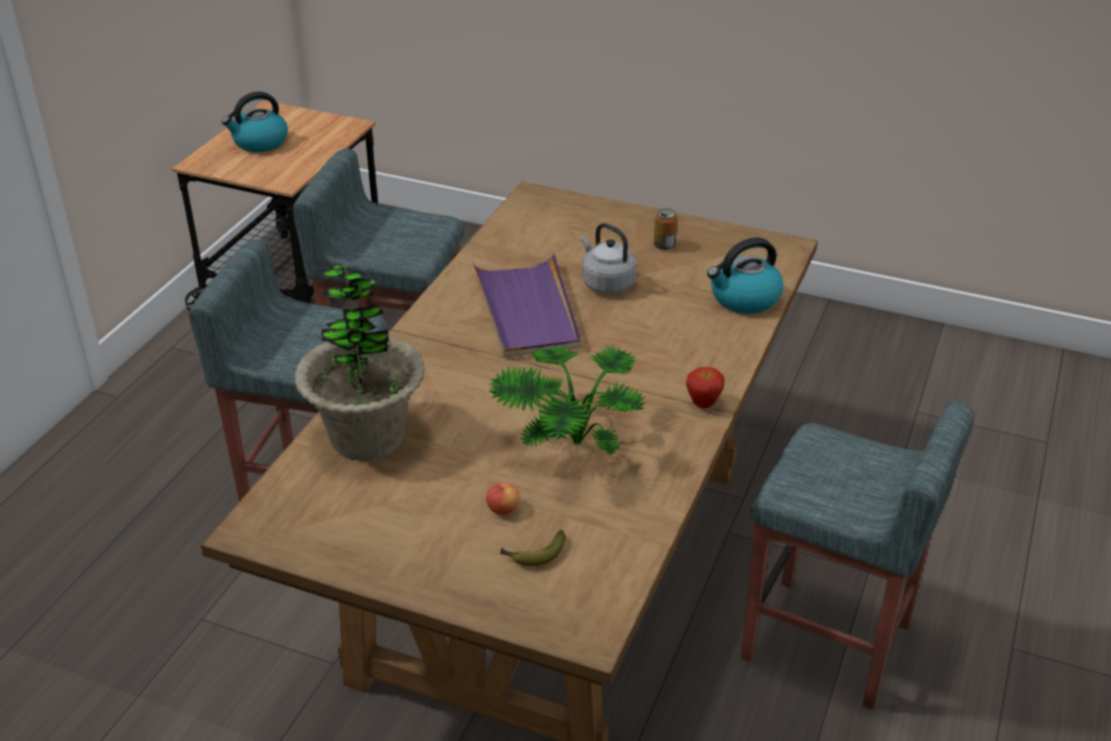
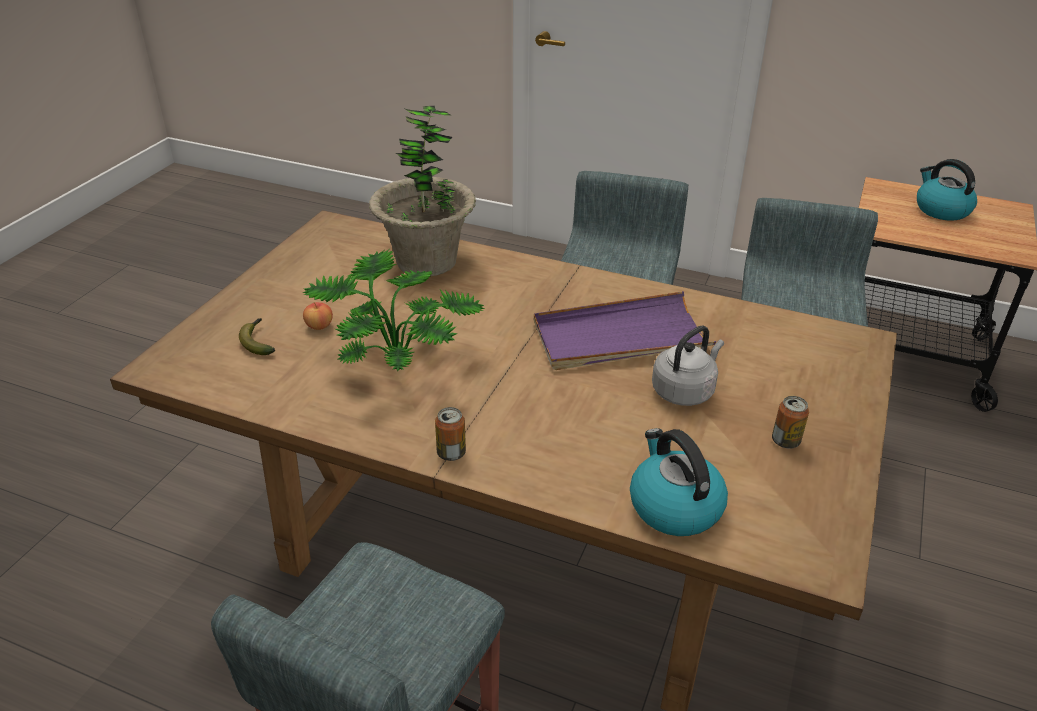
camera: 90 degrees right, 0 degrees up
apple [686,367,725,408] -> can [435,407,466,461]

